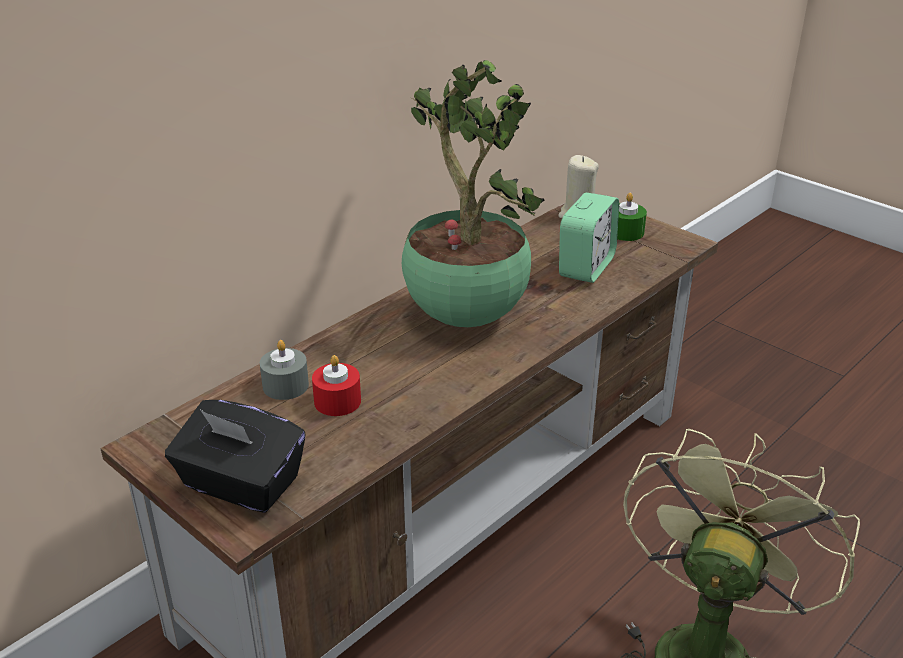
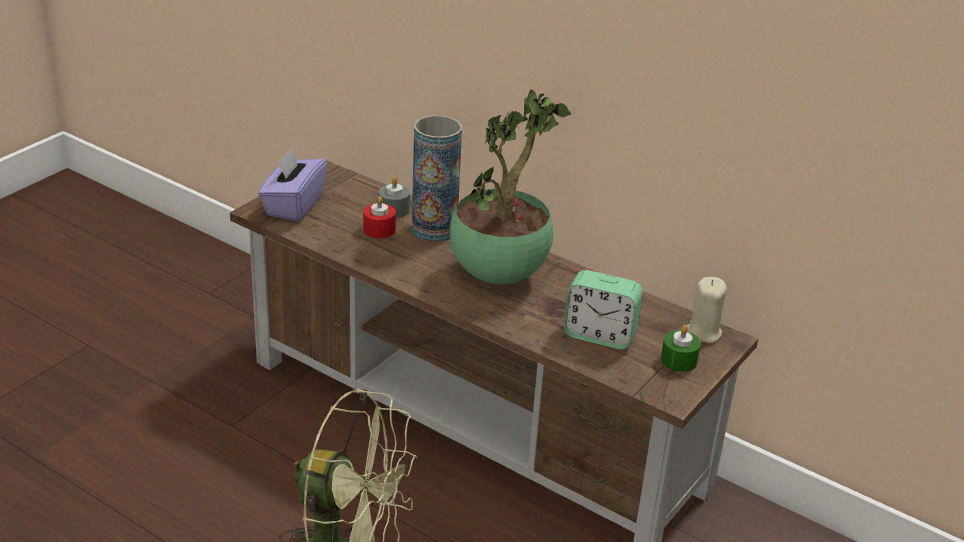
camera: 80 degrees right, 0 degrees up
black tissue box [165,400,306,513] -> purple tissue box [258,147,327,221]
none -> vase [412,115,462,242]

